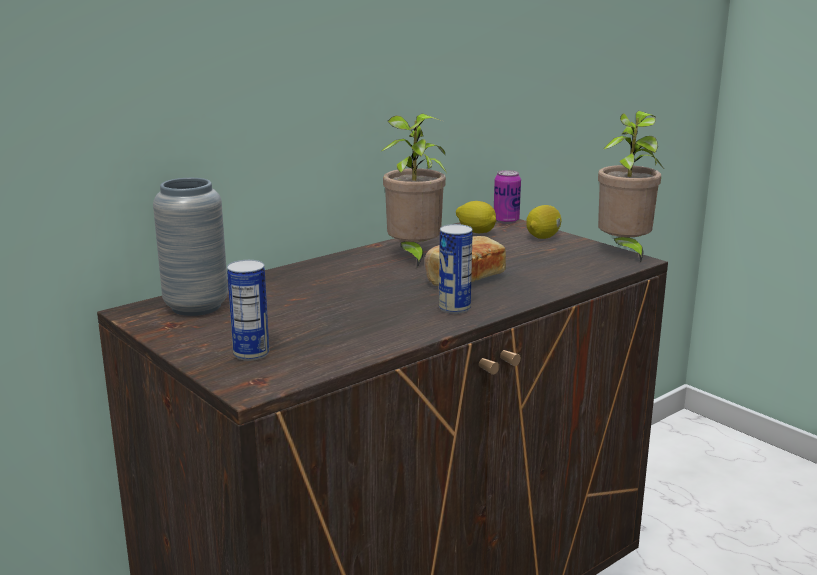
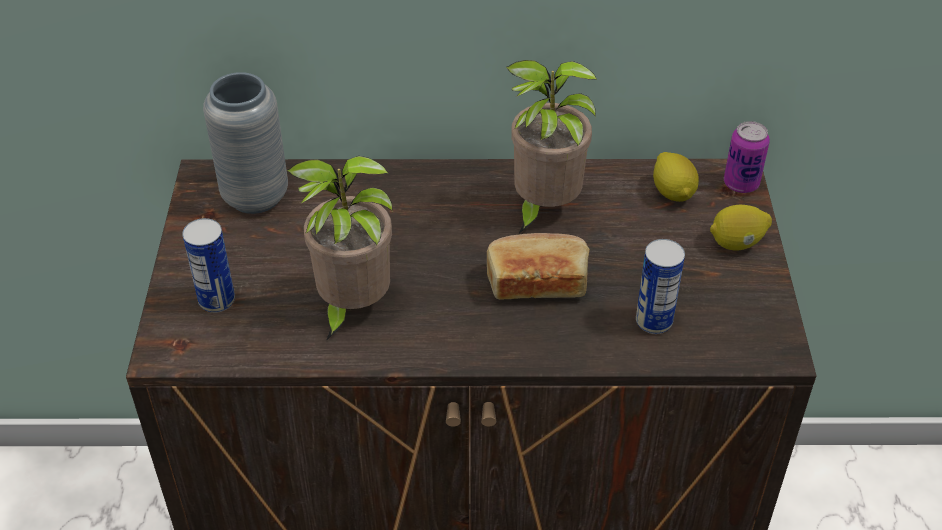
camera: 40 degrees right, 25 degrees up
can [439,224,473,314] -> can moved to [636,239,685,334]
potted plant [598,111,663,262] -> potted plant moved to [287,156,392,341]

